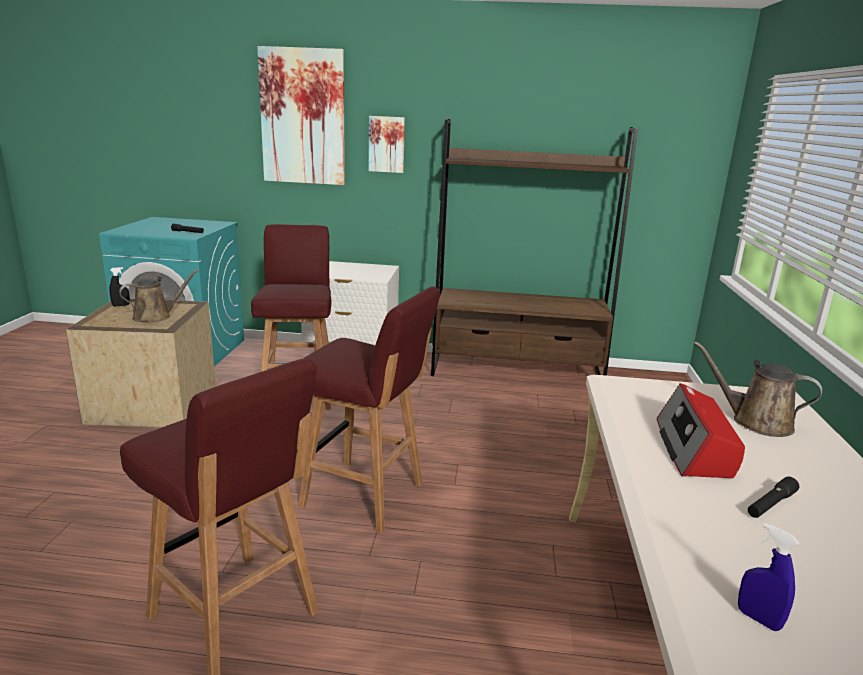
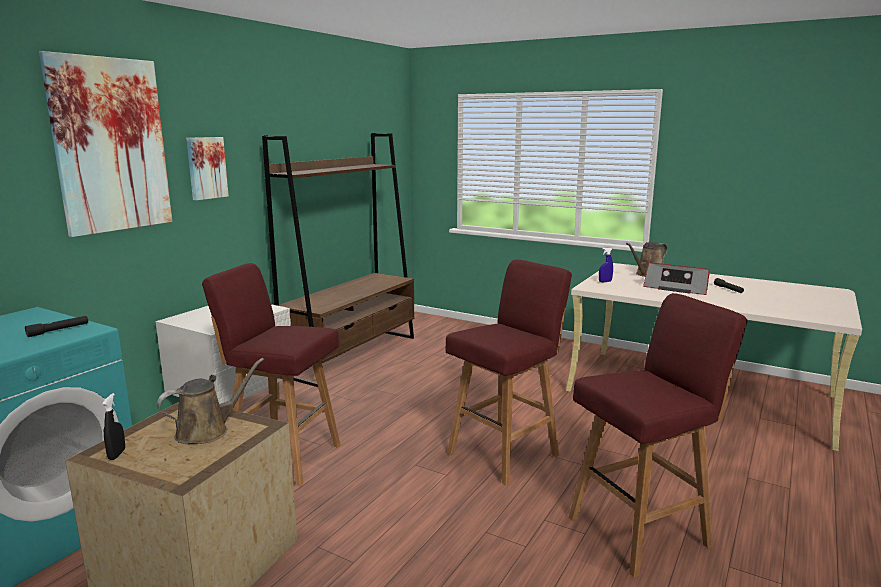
camera: 65 degrees left, 5 degrees down
brown watering can [119,269,199,322] -> brown watering can turned 60 degrees clockwise [157,358,264,444]
blue spray bottle [738,523,800,631] -> blue spray bottle moved to [599,247,613,282]

